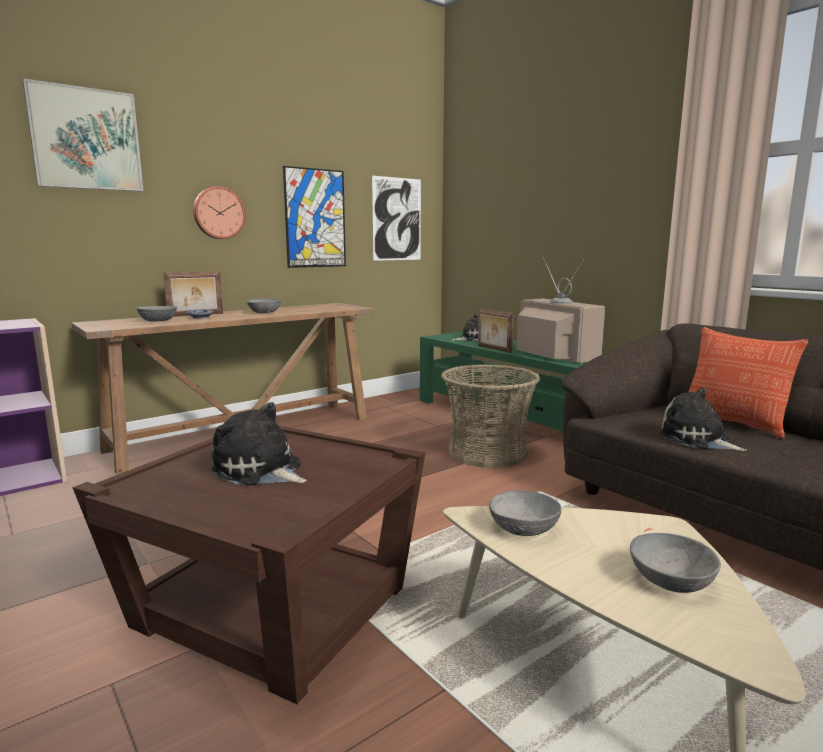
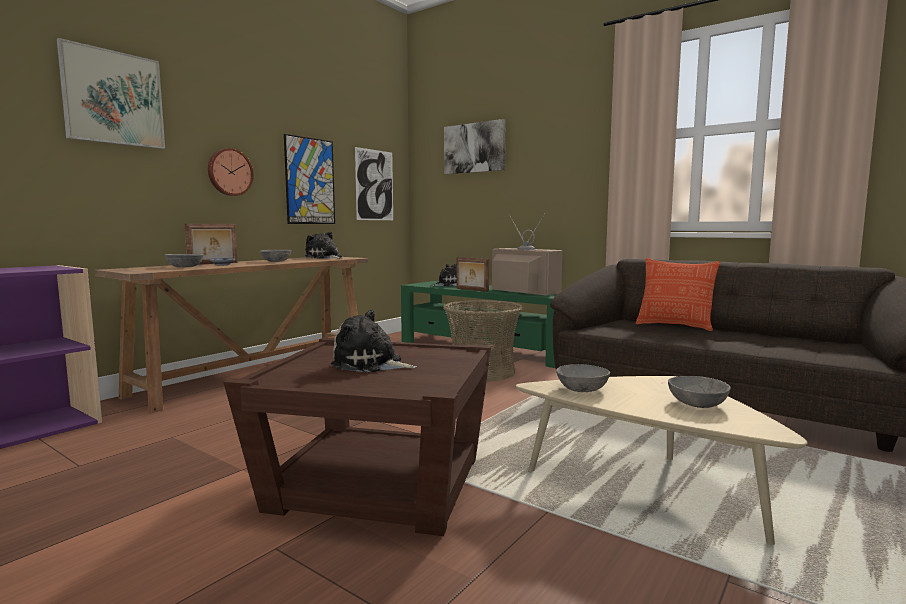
camera: 15 degrees left, 5 degrees down
plush toy [659,387,747,451] -> plush toy moved to [305,231,343,259]
none -> picture [444,119,506,174]

